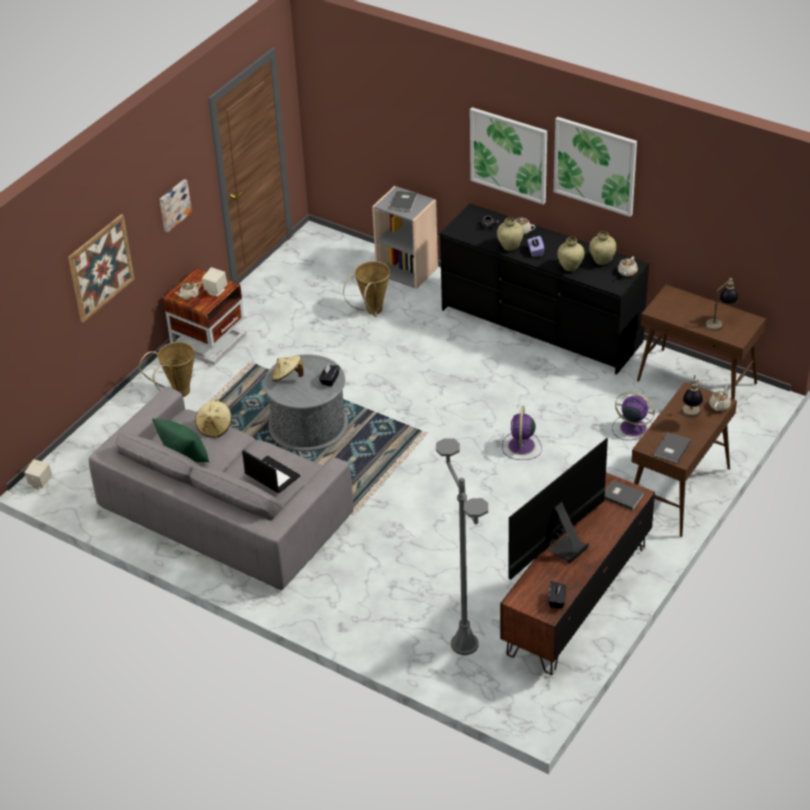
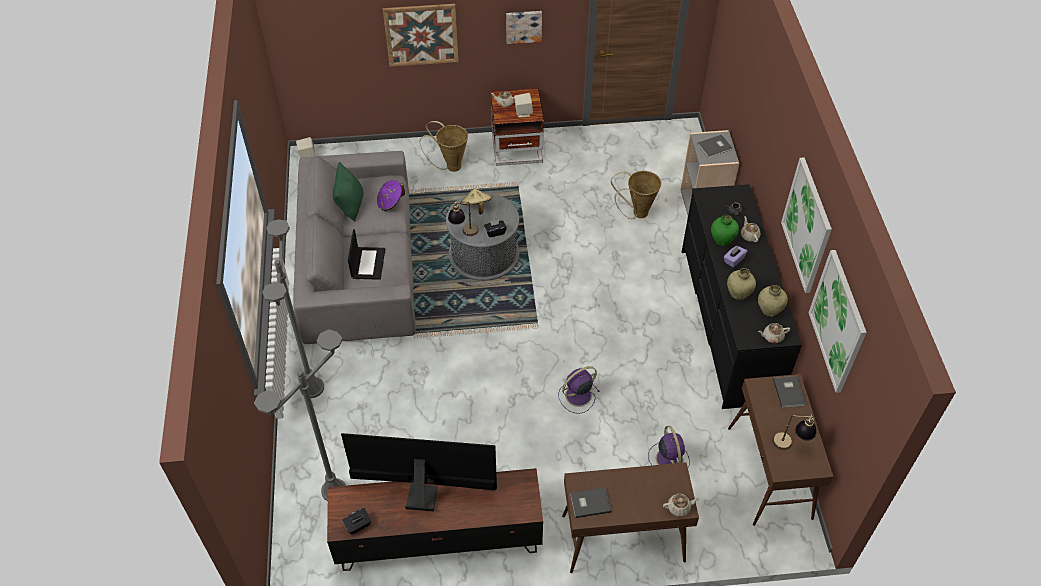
camera: 50 degrees right, 10 degrees up
beige hat [195,400,232,438] -> purple hat [377,180,405,211]
picture [470,107,547,205] -> picture moved to [808,250,867,393]
beige vase [497,217,524,251] -> green vase [711,215,739,246]
grey book [605,480,644,510] -> grey book moved to [773,376,806,408]
table lamp [682,375,703,418] -> table lamp moved to [448,202,479,236]
none -> grey floor lamp [262,219,324,398]

